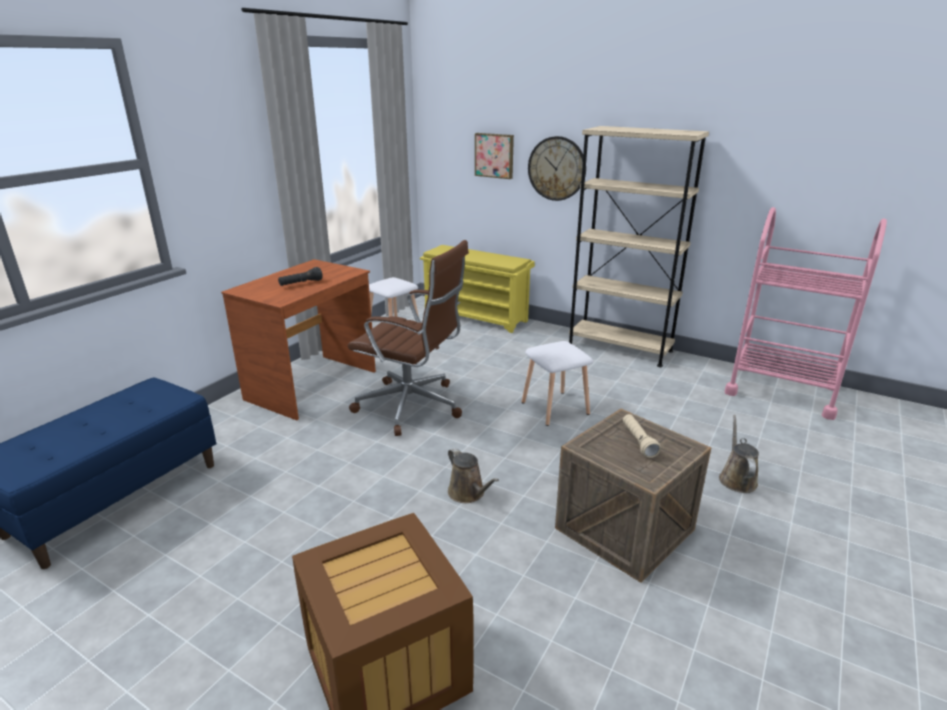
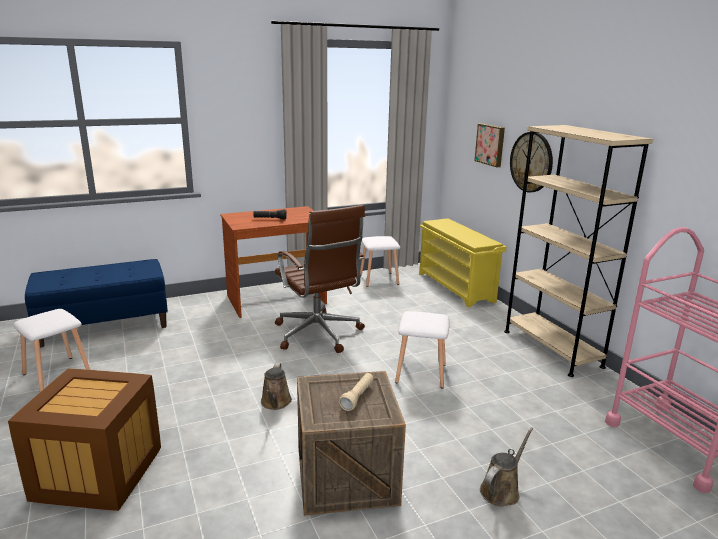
camera: 35 degrees right, 5 degrees down
none -> white stool [13,309,90,392]

